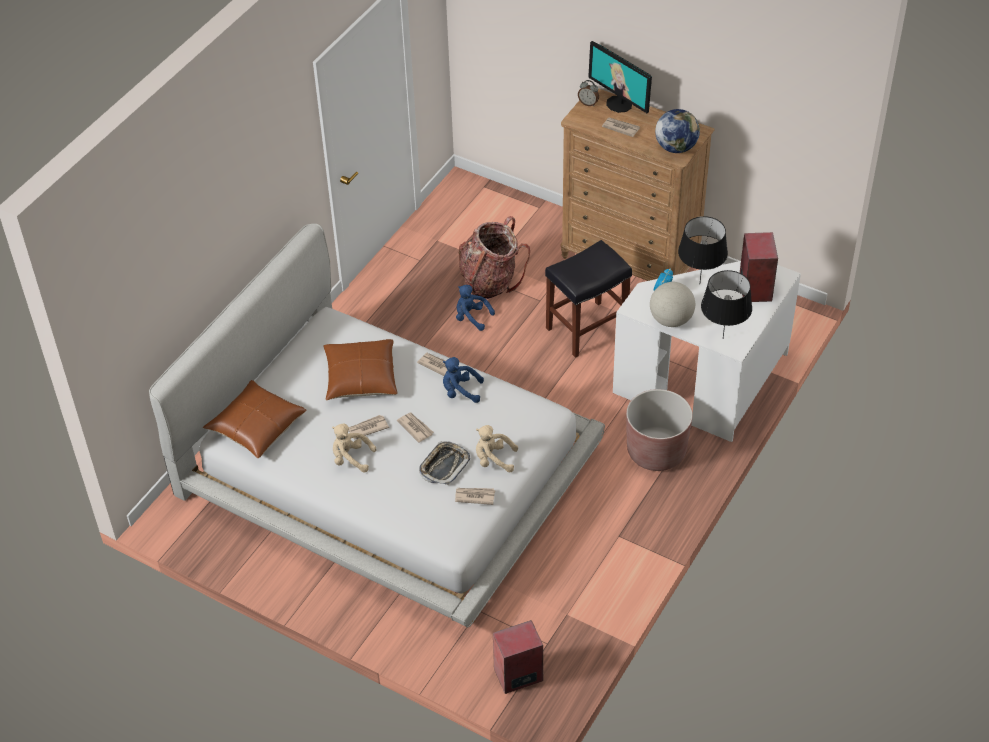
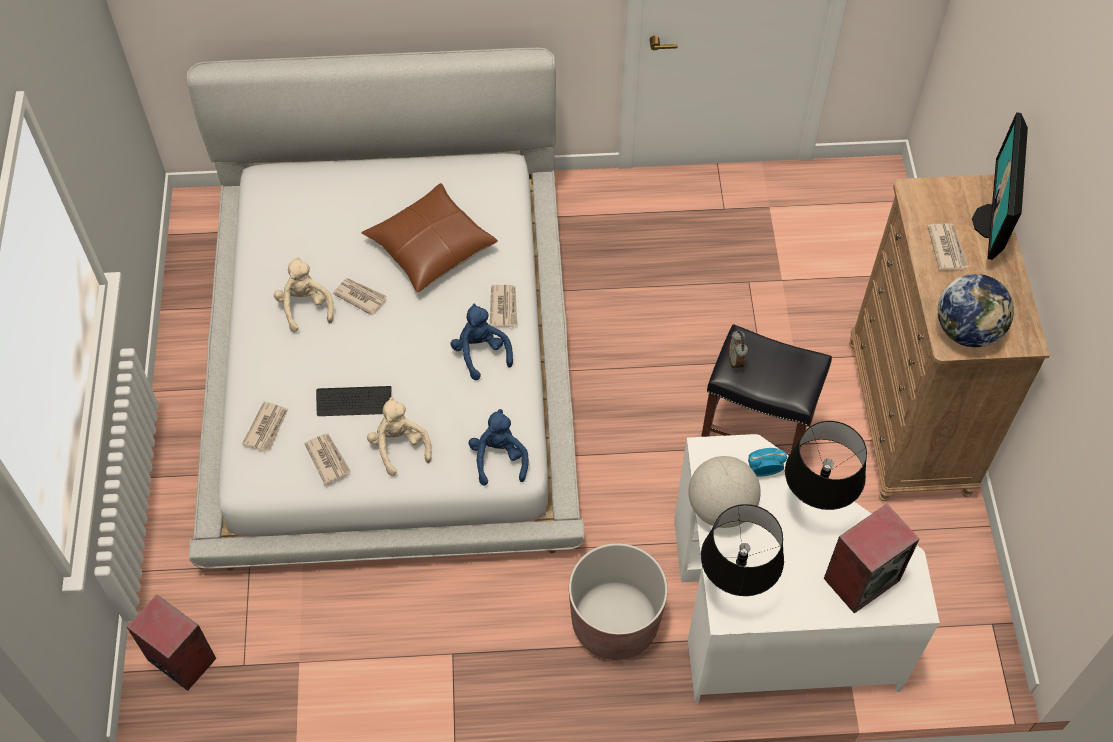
camera: 55 degrees right, 10 degrees up
brown pillow [203,380,307,458] -> none
newspaper [397,413,434,443] -> newspaper moved to [242,402,289,452]
tray [419,441,470,485] -> keyboard [316,386,391,416]
blue plush toy [456,285,495,331] -> blue plush toy moved to [468,409,529,486]
backpack [458,216,530,299] -> none
alarm clock [578,80,599,106] -> alarm clock moved to [728,330,748,370]

